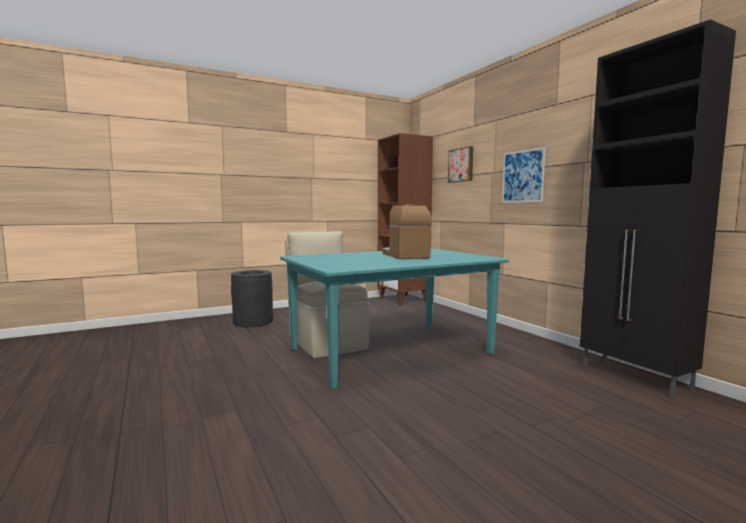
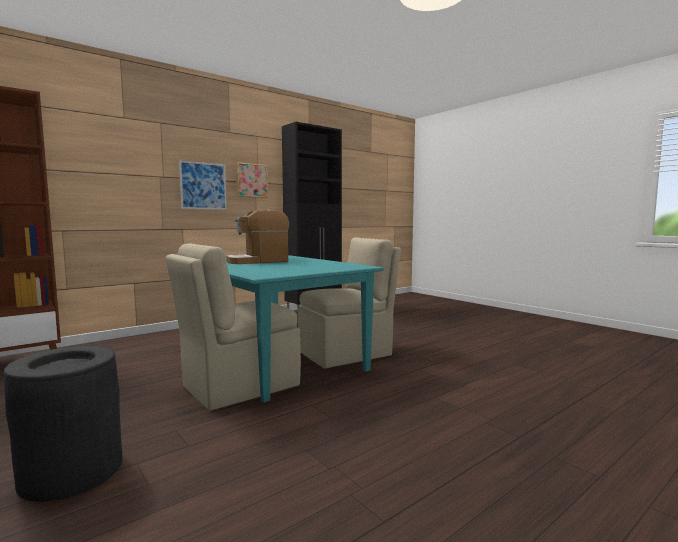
camera: 100 degrees left, 0 degrees up
picture [448,146,473,183] -> picture moved to [236,162,268,198]
none -> beige chair [298,237,401,369]

